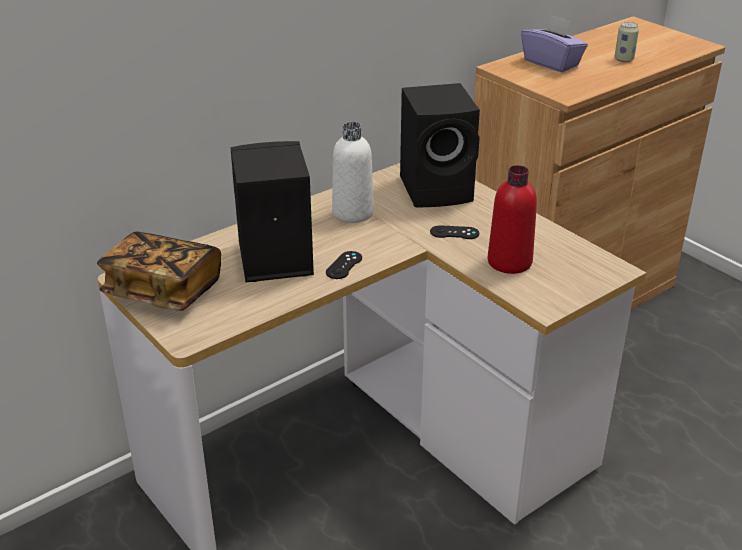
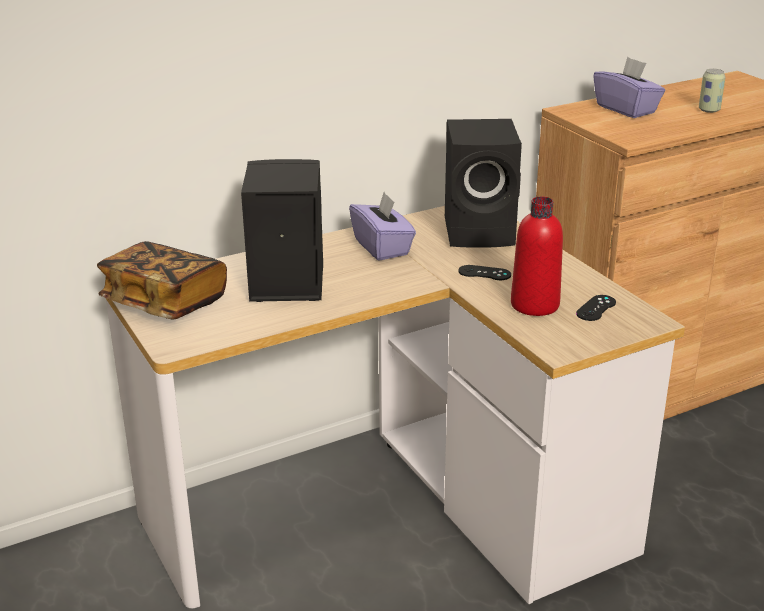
camera: 10 degrees right, 5 degrees down
black game controller [326,251,362,279] -> black game controller moved to [576,295,616,321]
white bottle [332,122,374,223] -> purple tissue box [349,192,416,261]

